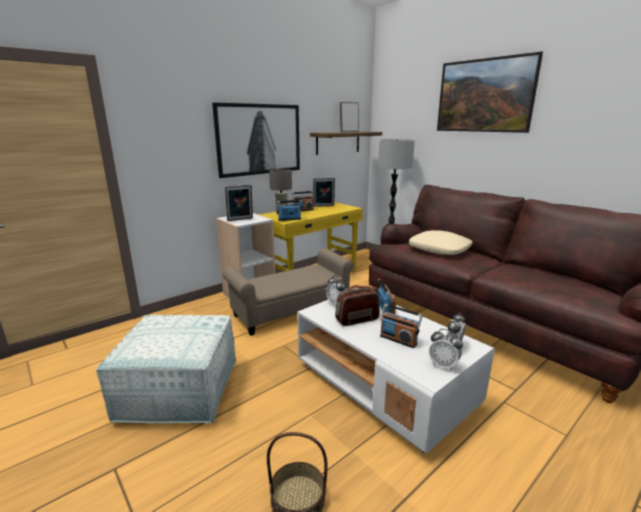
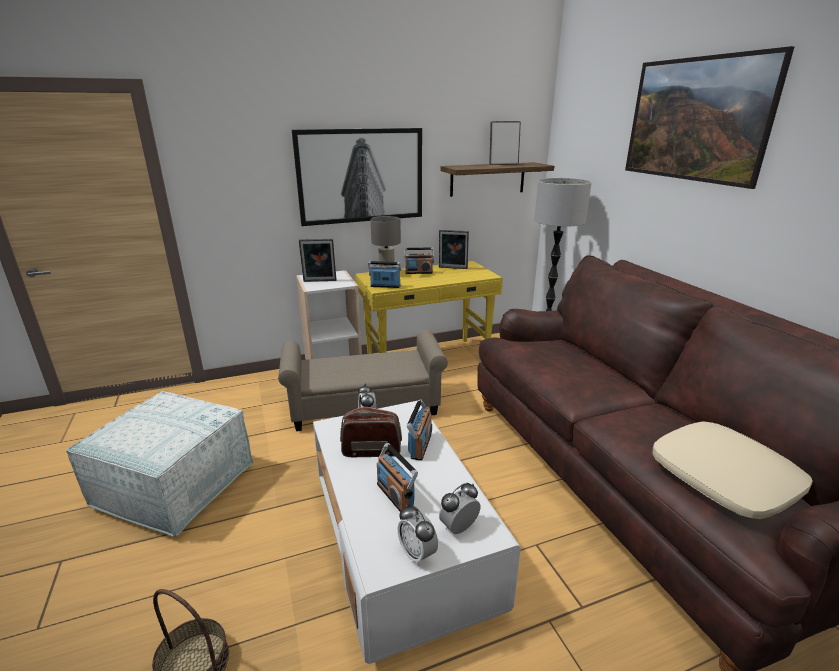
camera: 20 degrees right, 5 degrees up
beige pillow [409,230,473,255] -> beige pillow moved to [652,421,812,519]

